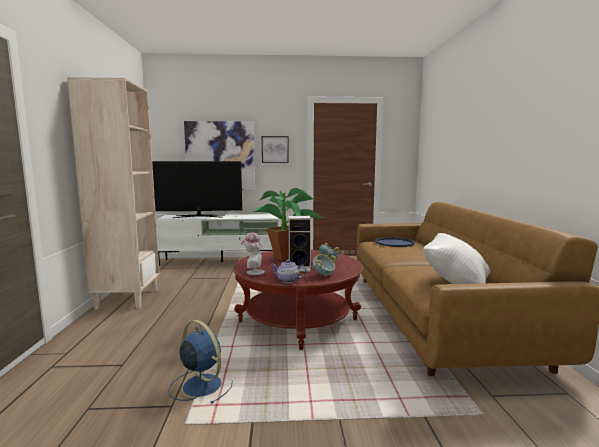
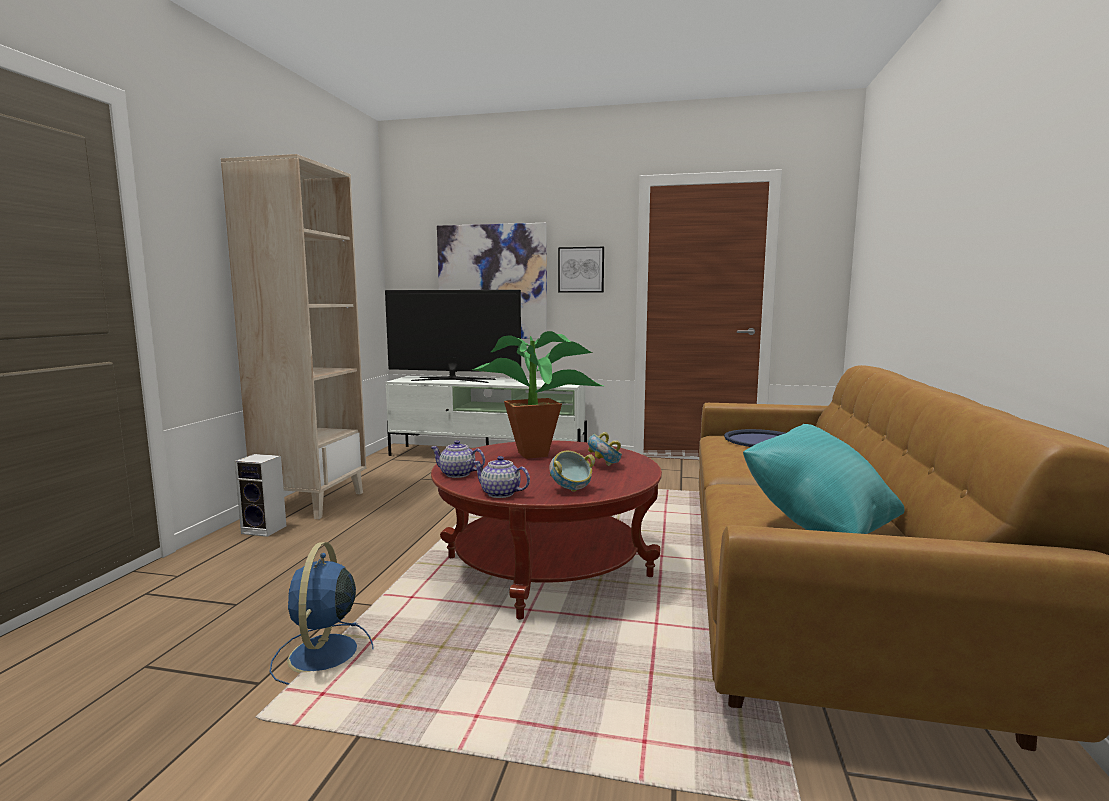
camera: 15 degrees right, 0 degrees up
blue fan [168,320,233,404] -> blue fan turned 150 degrees counterclockwise [270,542,373,685]
hat [239,232,265,275] -> teapot [430,440,485,478]
speaker [289,216,311,272] -> speaker moved to [234,454,286,537]
white pillow [423,233,491,284] -> turquoise pillow [743,424,905,534]

